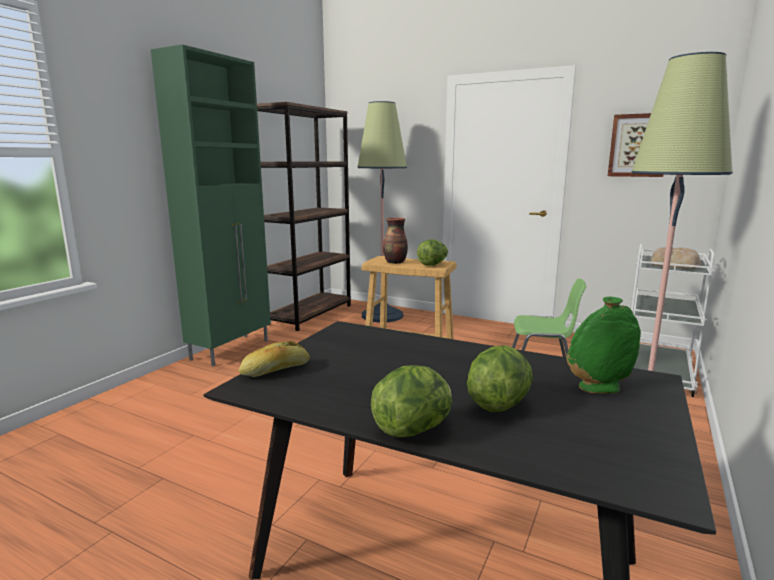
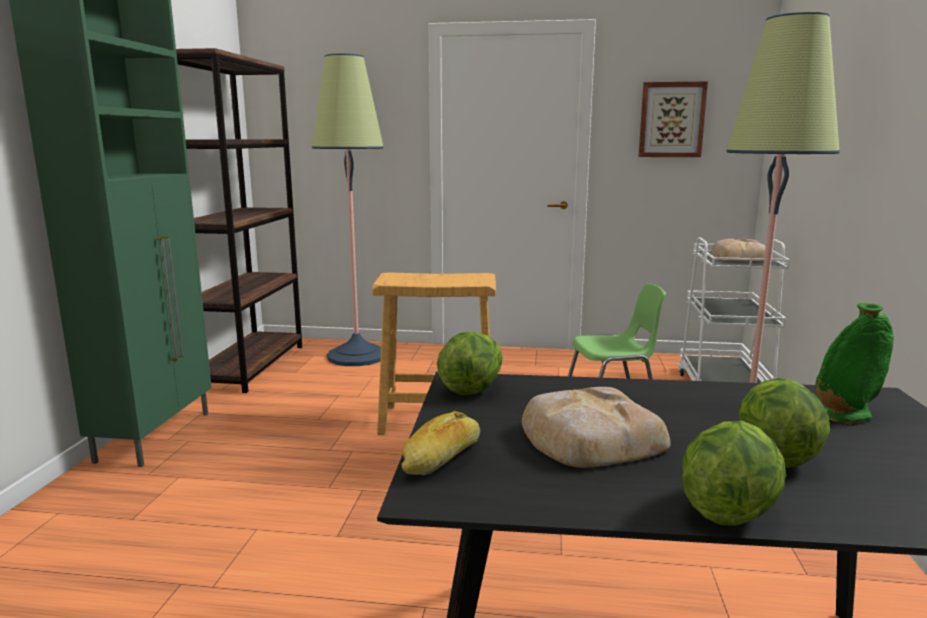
camera: 20 degrees left, 0 degrees up
vase [383,218,408,264] -> none
lettuce [417,239,448,266] -> lettuce moved to [437,332,503,395]
none -> bread [522,387,671,468]

